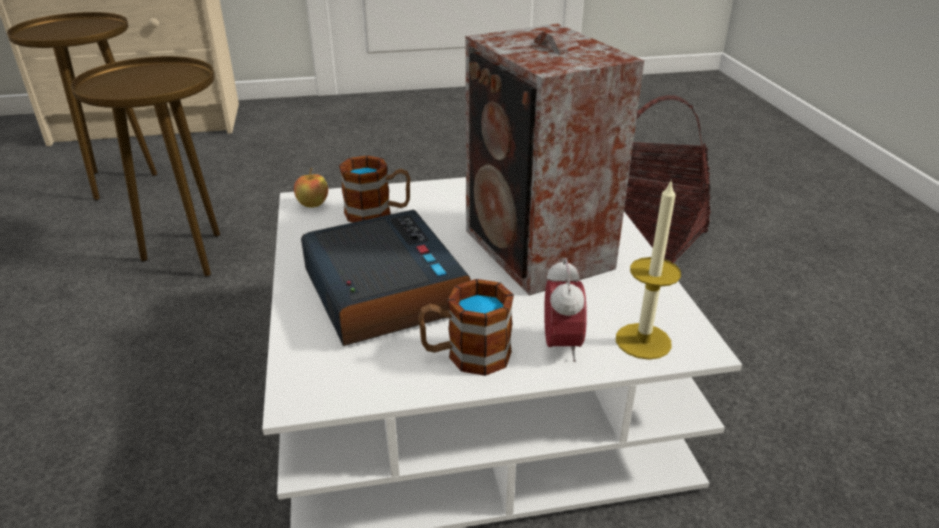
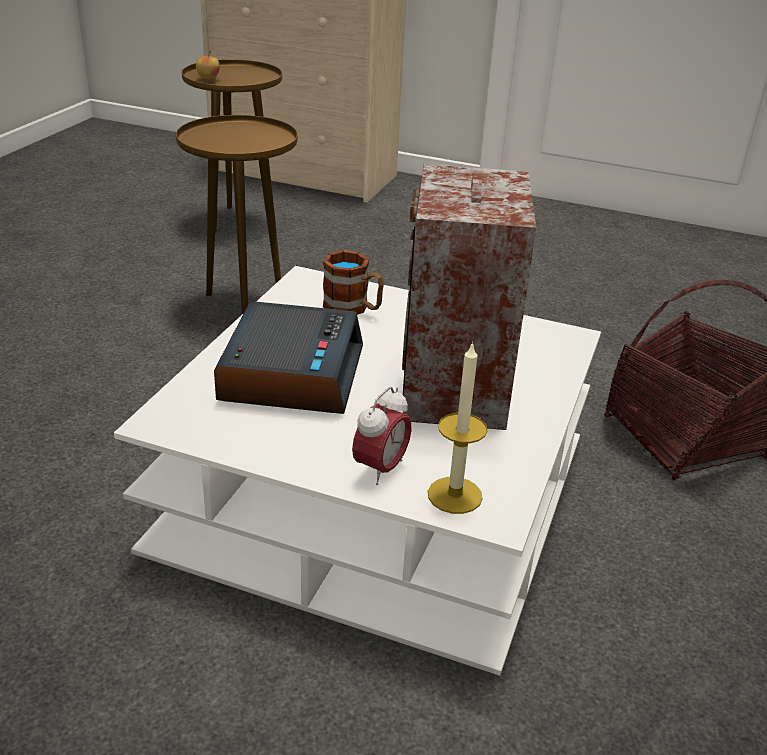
camera: 30 degrees right, 0 degrees up
apple [294,168,328,208] -> apple moved to [196,51,220,79]
mug [418,279,514,376] -> none

